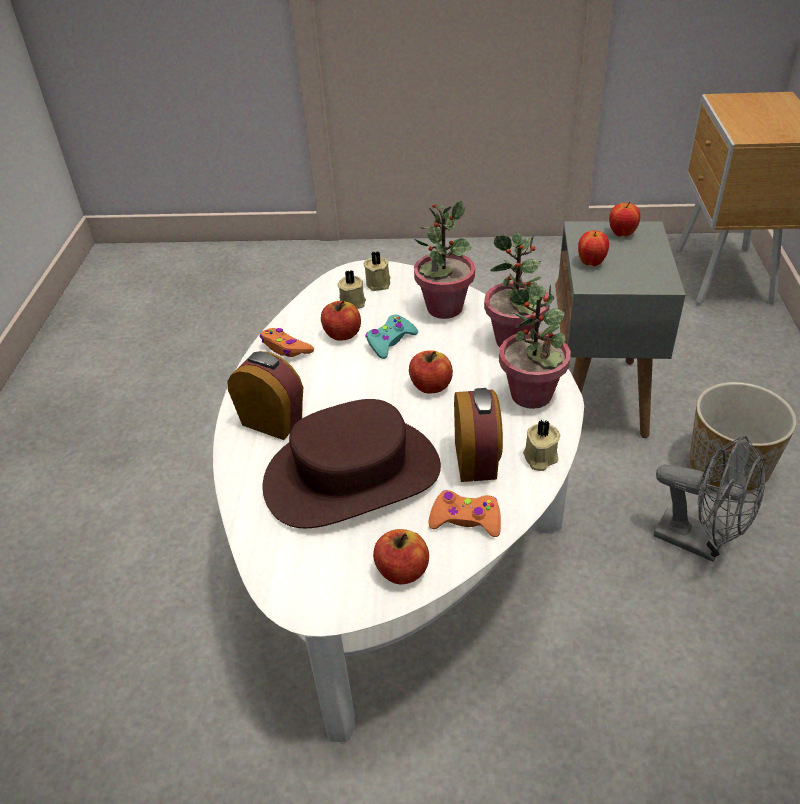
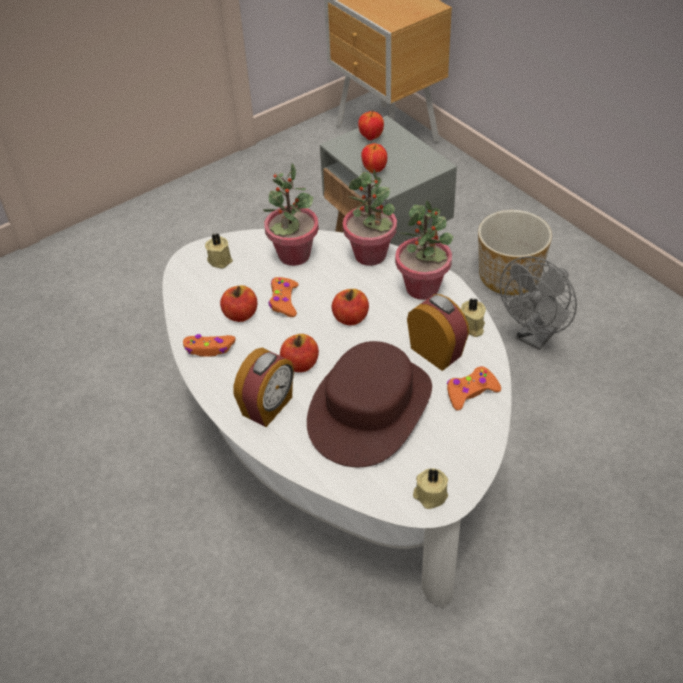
camera: 40 degrees left, 5 degrees up
alarm clock [228,351,303,440] -> alarm clock turned 135 degrees clockwise [234,348,294,427]
beige candle [337,270,366,309] -> beige candle moved to [413,468,448,509]
turquoise game controller [365,314,418,359] -> orange game controller [269,277,299,317]
apple [373,529,429,584] -> apple moved to [280,334,319,372]
grey fan [654,436,765,562] -> grey fan turned 135 degrees clockwise [500,256,577,350]

